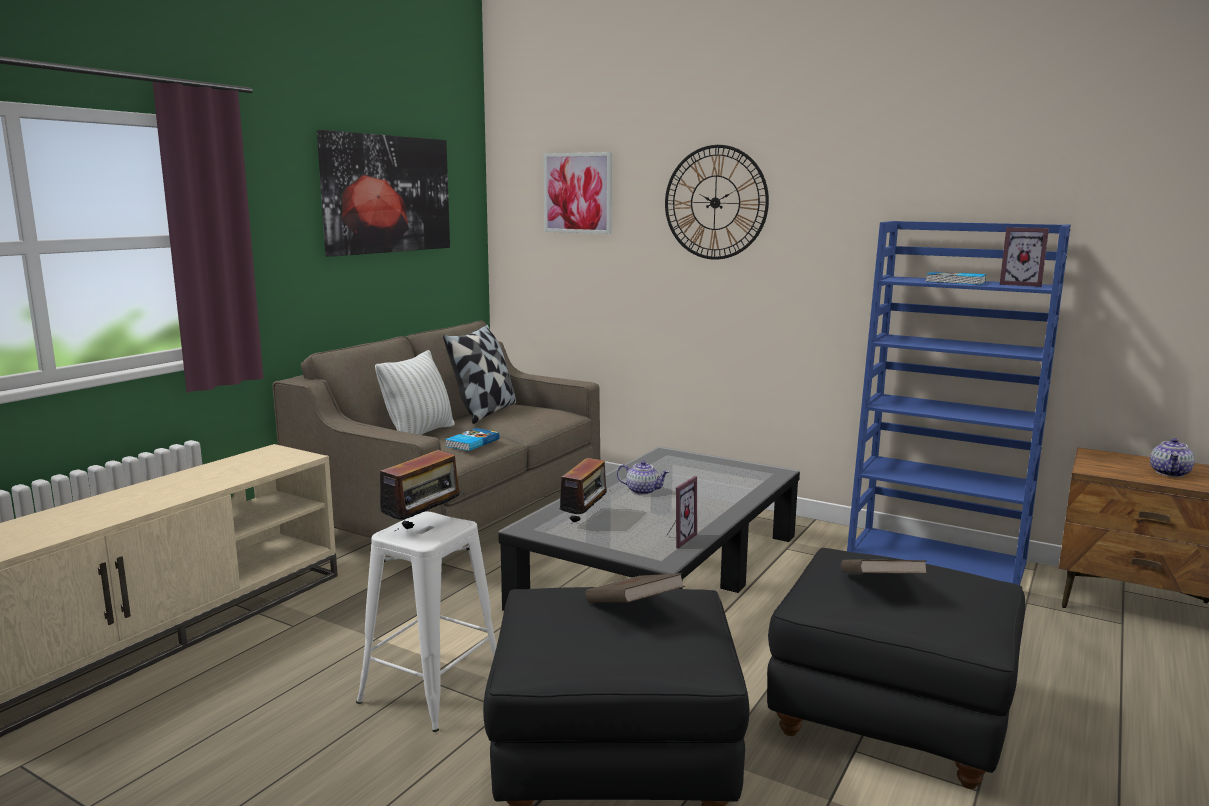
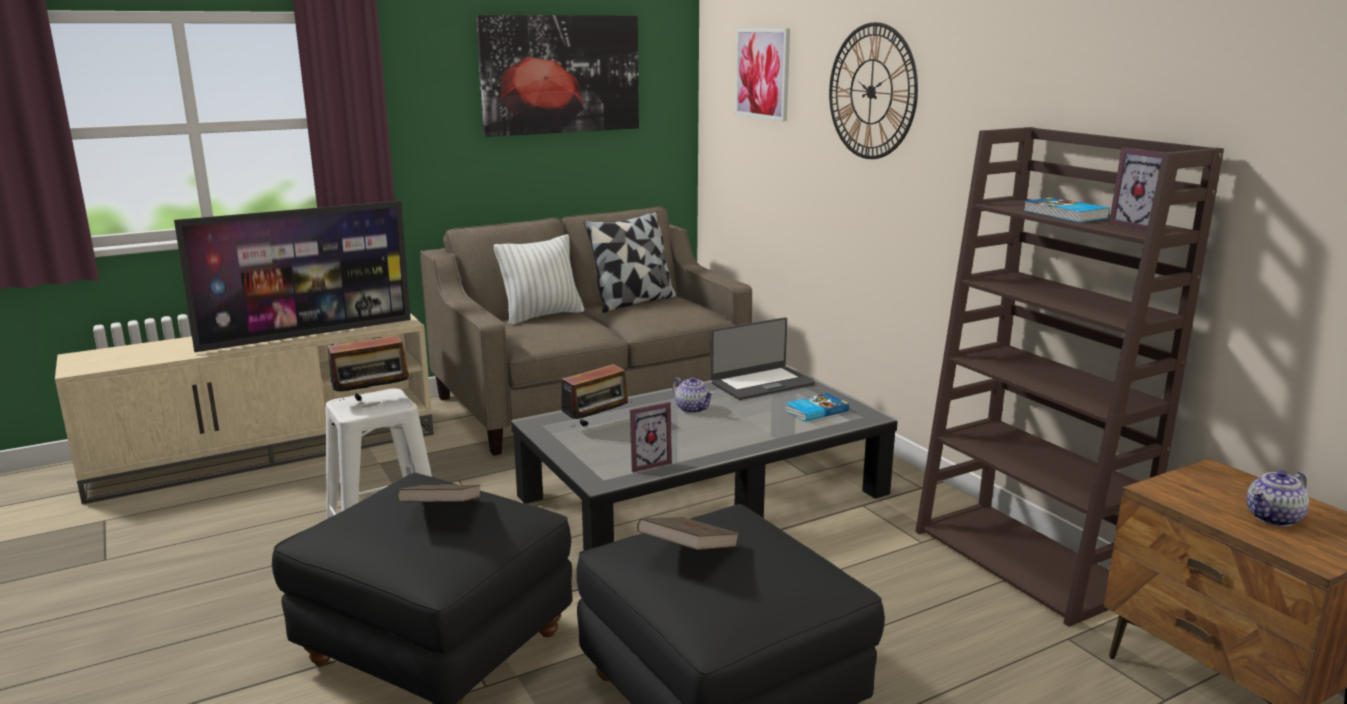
camera: 30 degrees right, 5 degrees up
book [445,428,500,451] -> book moved to [785,393,849,422]
blue bookcase [847,221,1071,585] -> brown bookcase [915,127,1224,627]
none -> television [174,201,411,352]
none -> laptop [710,317,815,400]

